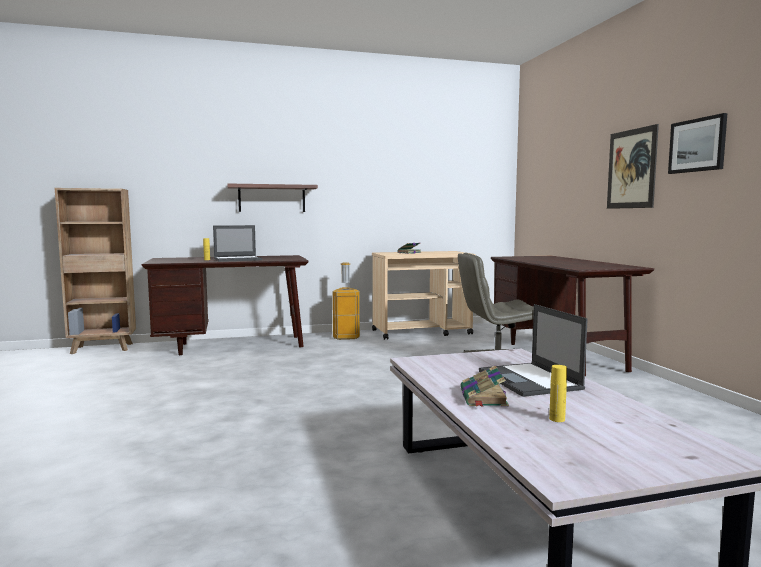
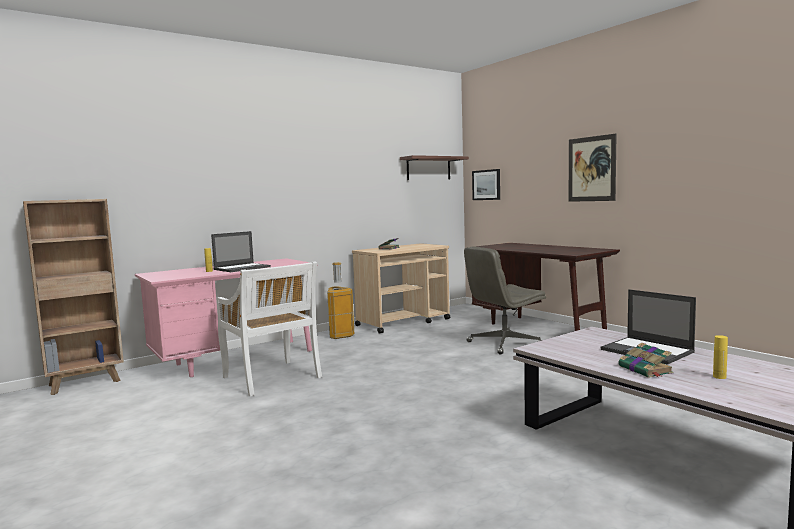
camera: 20 degrees left, 0 degrees up
brown desk [142,255,308,355] -> pink desk [135,258,312,377]
shelf [227,183,318,212] -> shelf moved to [400,155,469,180]
picture [668,113,727,174] -> picture moved to [472,169,500,200]
none -> white chair [217,261,322,396]

